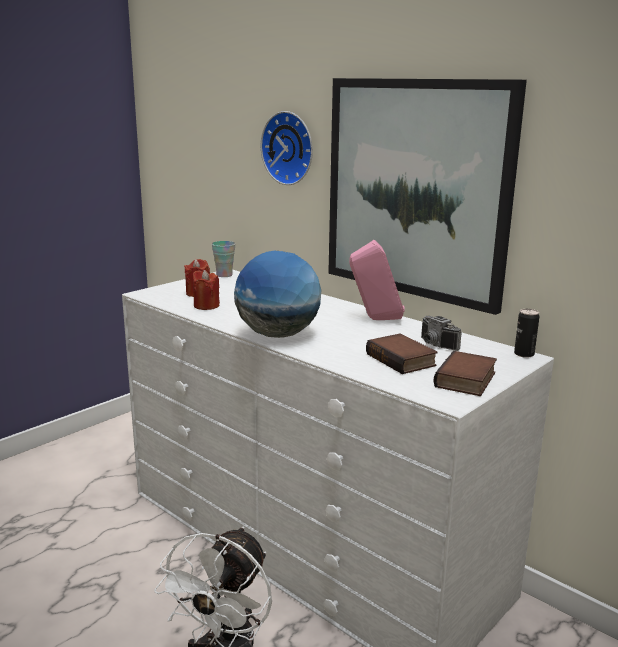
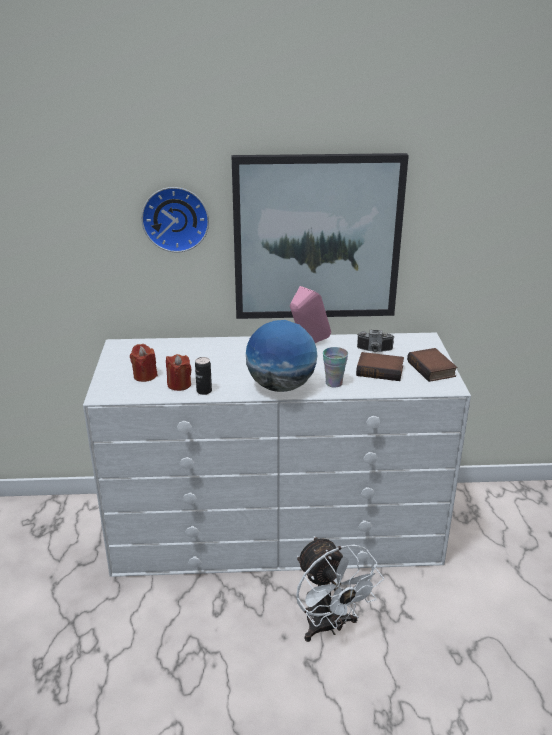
camera: 45 degrees left, 10 degrees up
cup [212,241,235,277] -> cup moved to [323,347,348,387]
can [514,309,539,358] -> can moved to [195,357,212,395]

